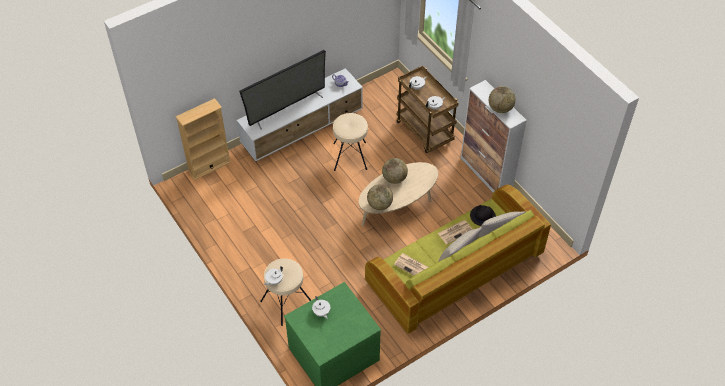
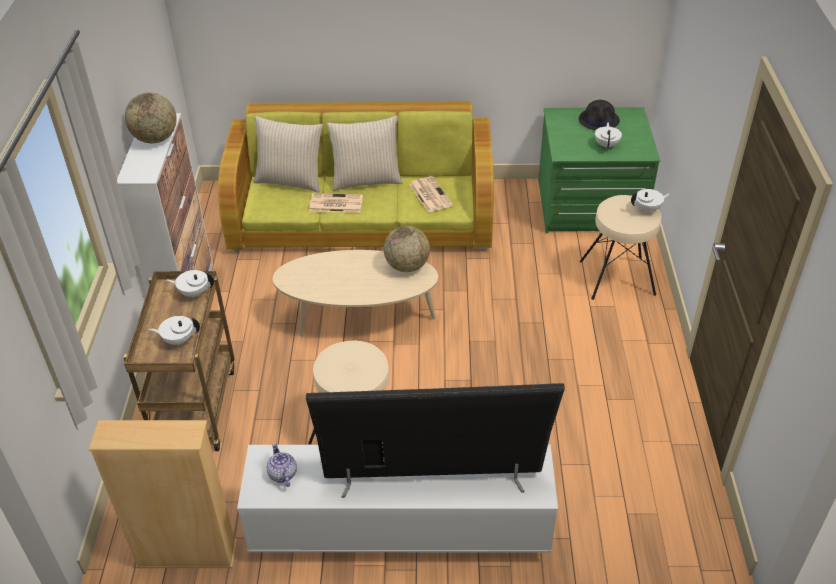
camera: 145 degrees left, 10 degrees down
beige bookcase [175,98,231,180] -> beige bookcase moved to [88,420,237,568]
globe [382,158,408,184] -> none
black hat [470,205,496,226] -> black hat moved to [579,100,620,130]

